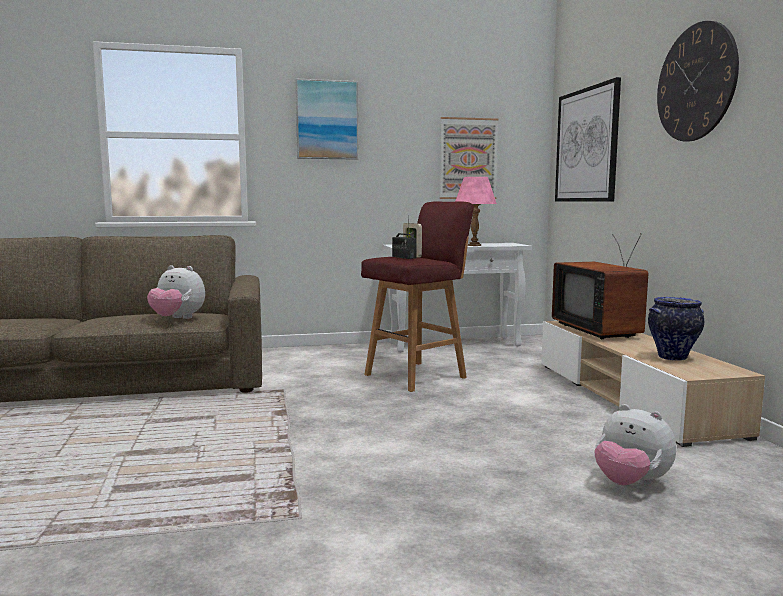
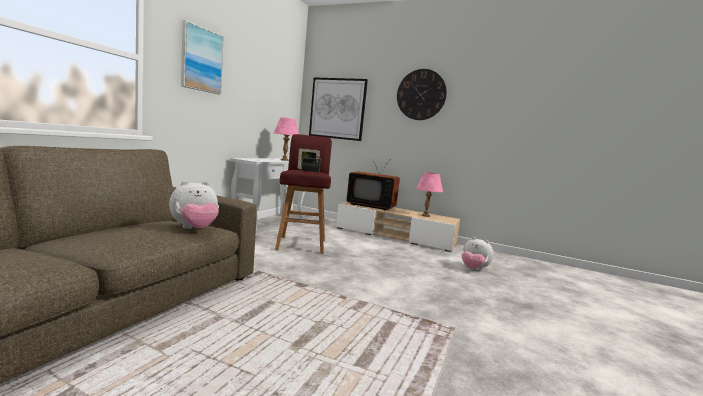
camera: 55 degrees left, 0 degrees up
picture [440,117,498,199] -> none
plush toy [594,404,676,485] -> plush toy turned 45 degrees clockwise [462,237,494,270]
vase [648,297,704,361] -> pink table lamp [416,172,443,217]

